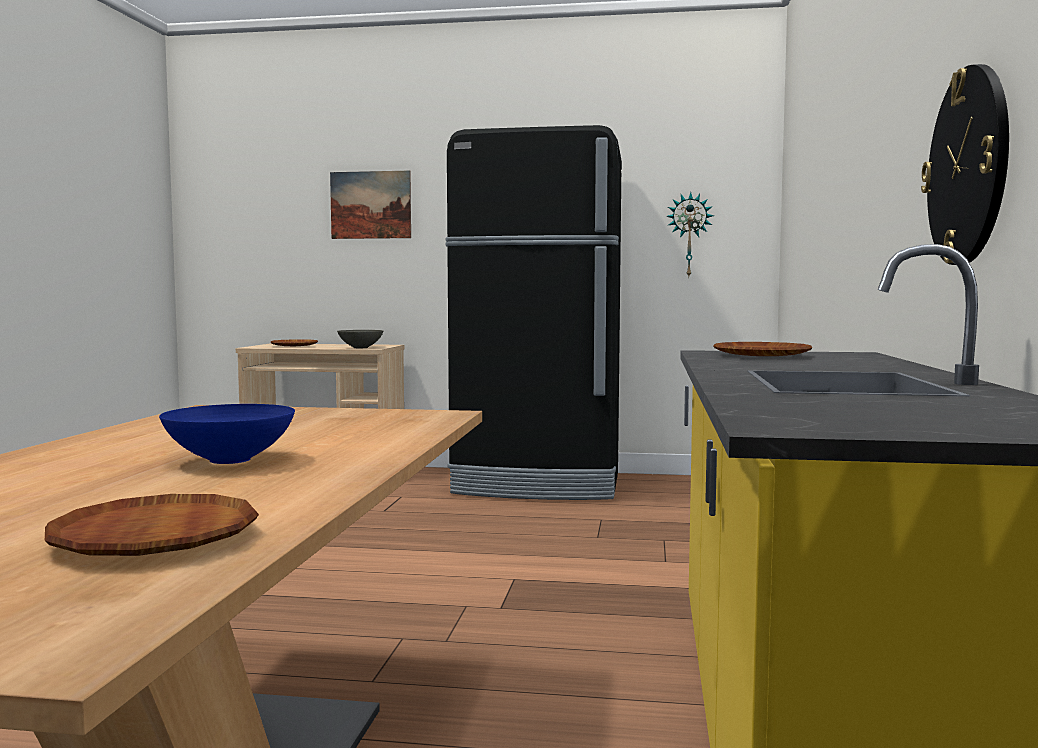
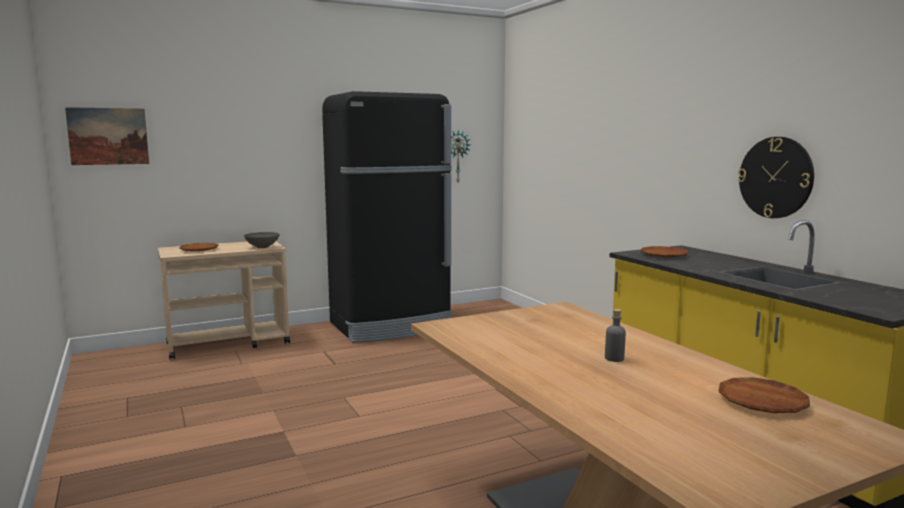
camera: 35 degrees left, 5 degrees up
blue bowl [159,404,295,464] -> grey bottle [605,309,626,362]
picture [330,171,411,239] -> picture moved to [65,107,149,165]

